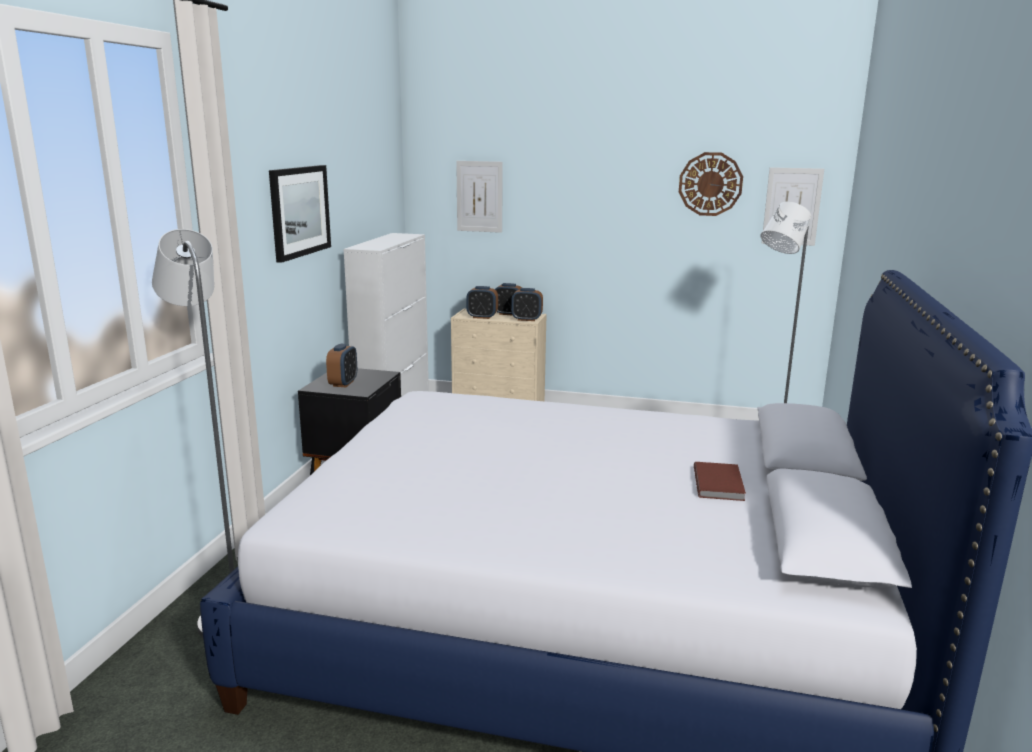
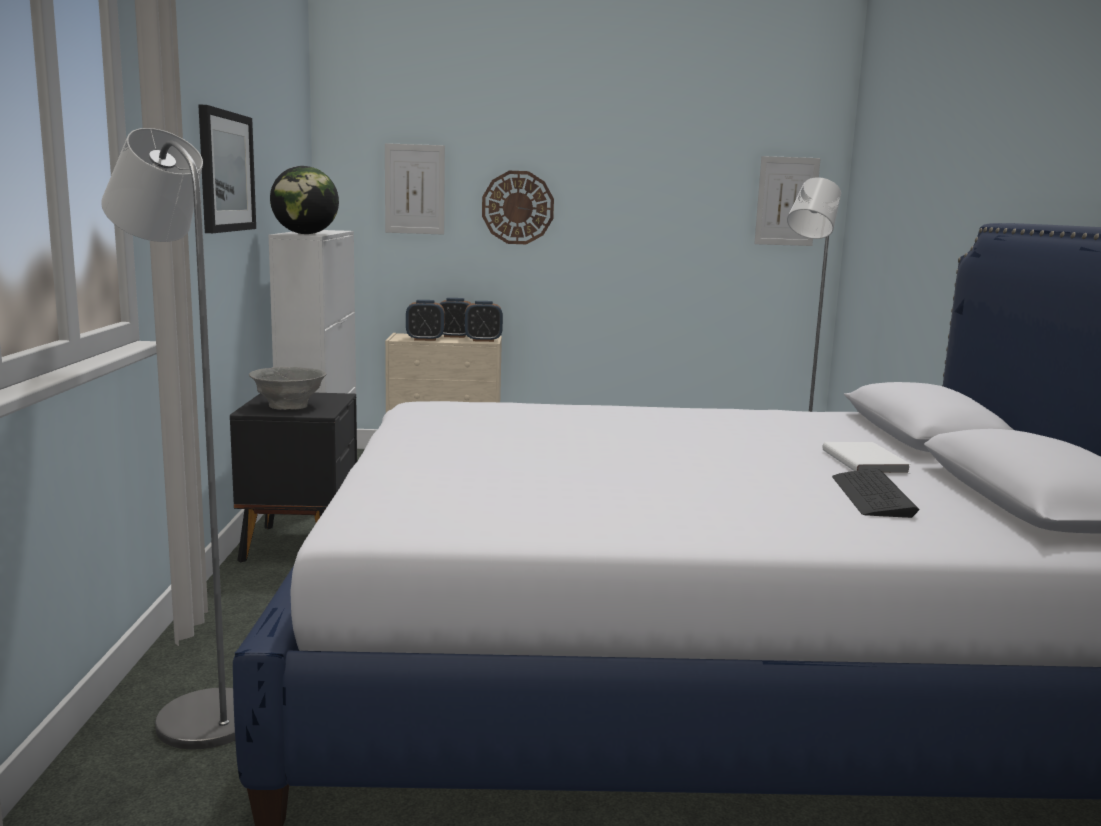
camera: 15 degrees left, 5 degrees down
alarm clock [326,344,357,387] -> grey bowl [249,367,326,410]
wall clock [679,152,743,216] -> wall clock moved to [482,171,554,244]
brown book [694,462,746,501] -> white book [822,442,911,474]
none -> globe [270,166,339,234]
none -> keyboard [832,468,920,518]

